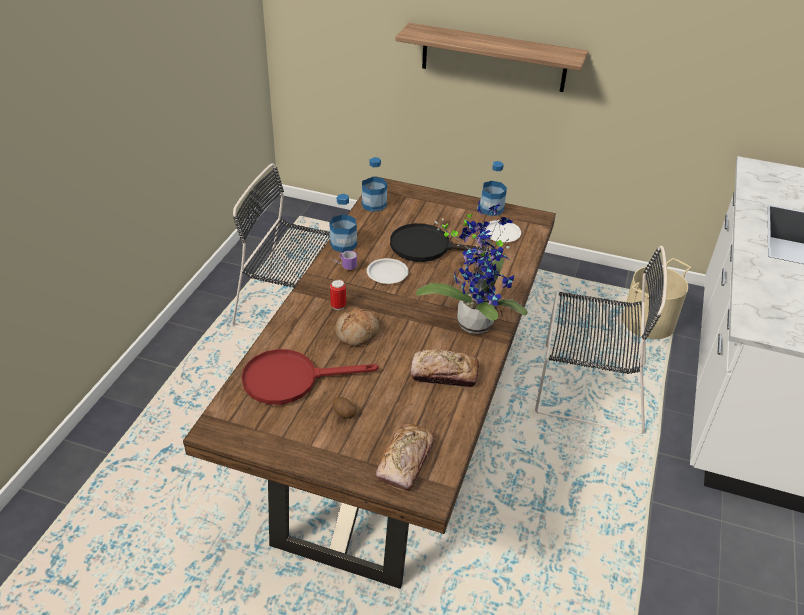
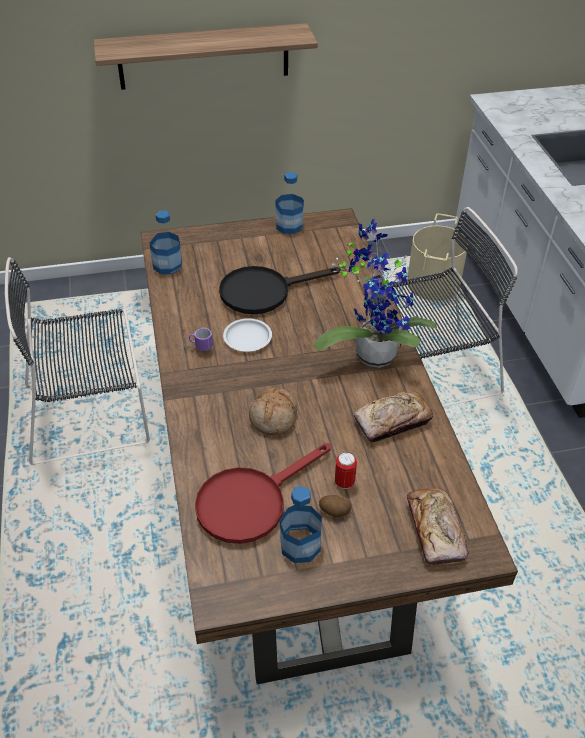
camera: 30 degrees left, 5 degrees up
bottle [329,194,357,253] -> bottle moved to [280,486,322,563]
can [330,279,346,310] -> can moved to [335,452,357,489]
white plate [484,220,521,242] -> none

